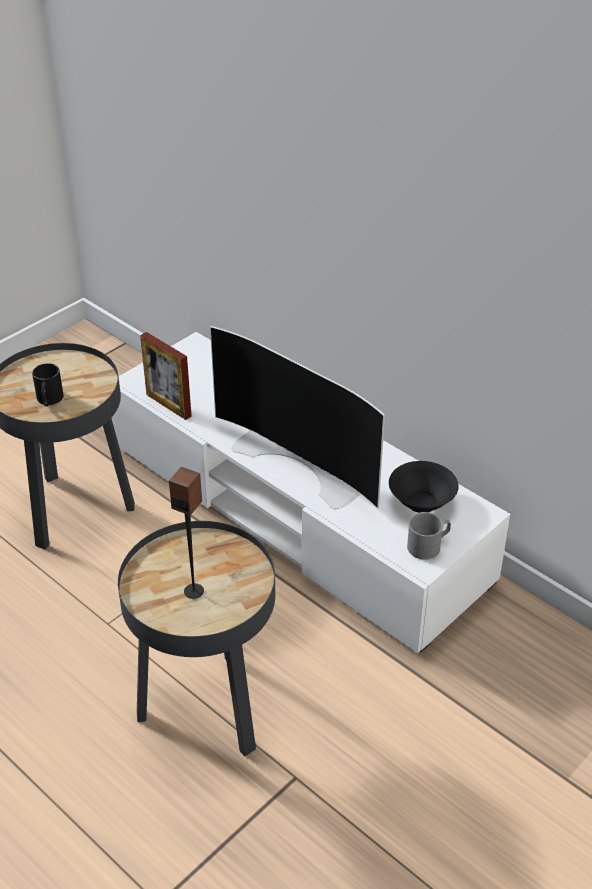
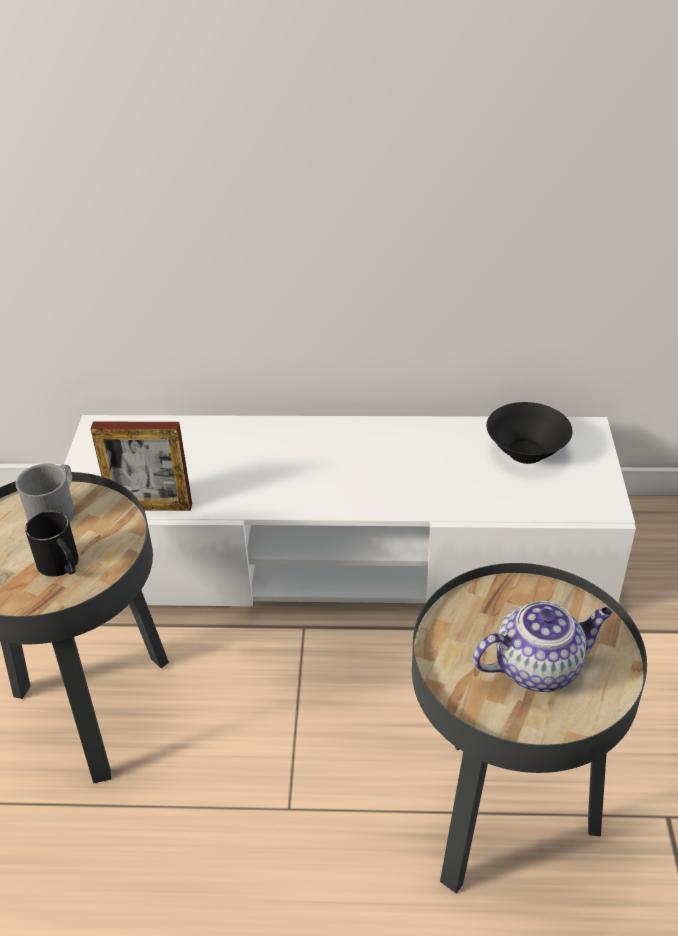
camera: 40 degrees left, 0 degrees up
speaker [169,467,204,599] -> teapot [473,601,612,692]
television [210,326,385,509] -> none
grey mug [407,512,451,560] -> grey mug moved to [16,463,75,522]

